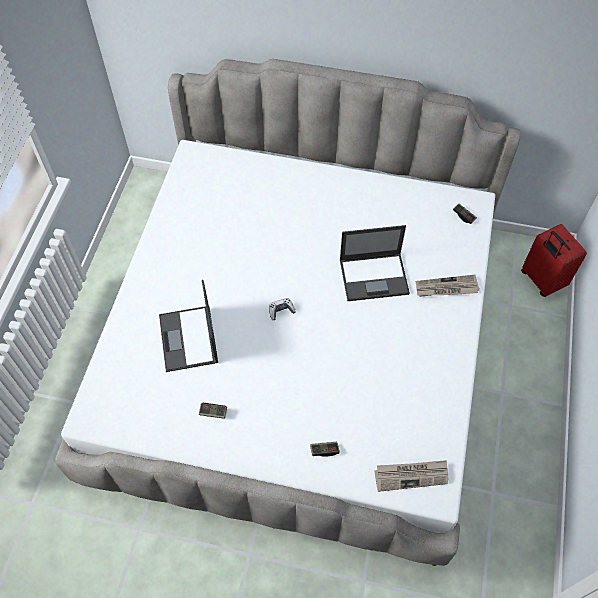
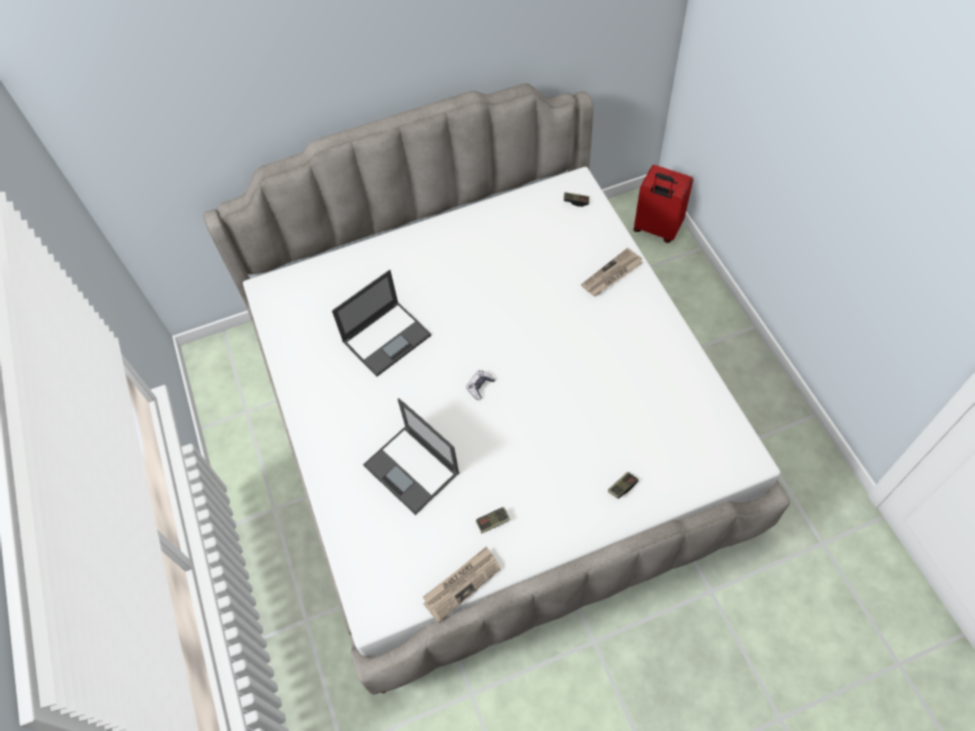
camera: 30 degrees left, 0 degrees up
laptop [340,225,410,301] -> laptop moved to [332,270,431,377]
newspaper [375,460,448,492] -> newspaper moved to [423,546,501,623]

